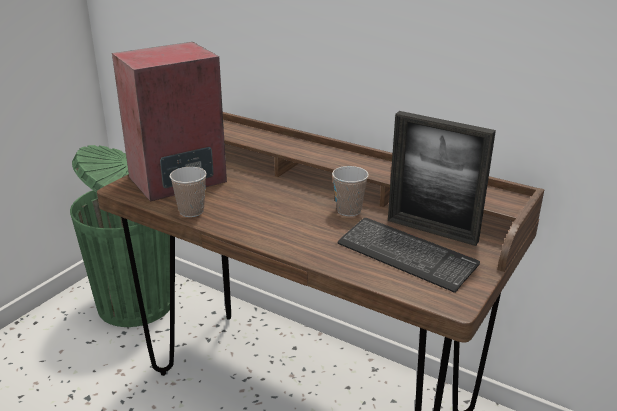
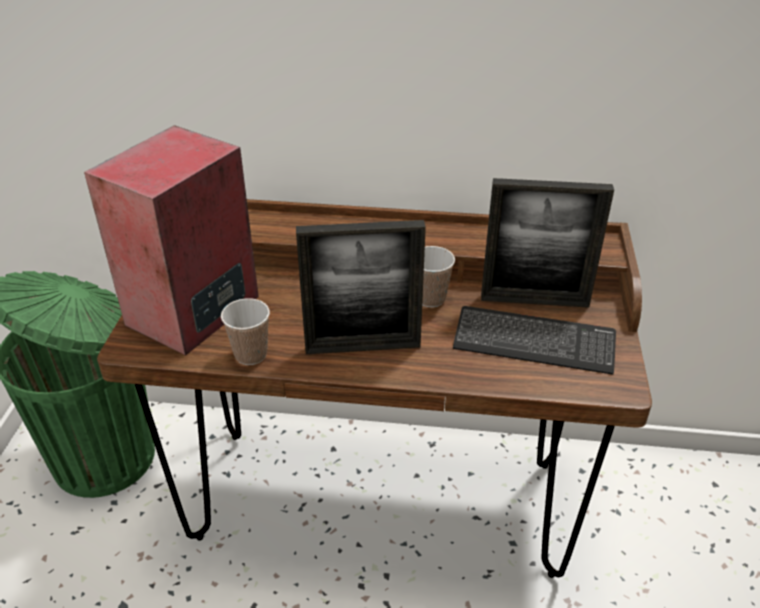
camera: 25 degrees left, 10 degrees up
none -> picture frame [296,220,426,354]

